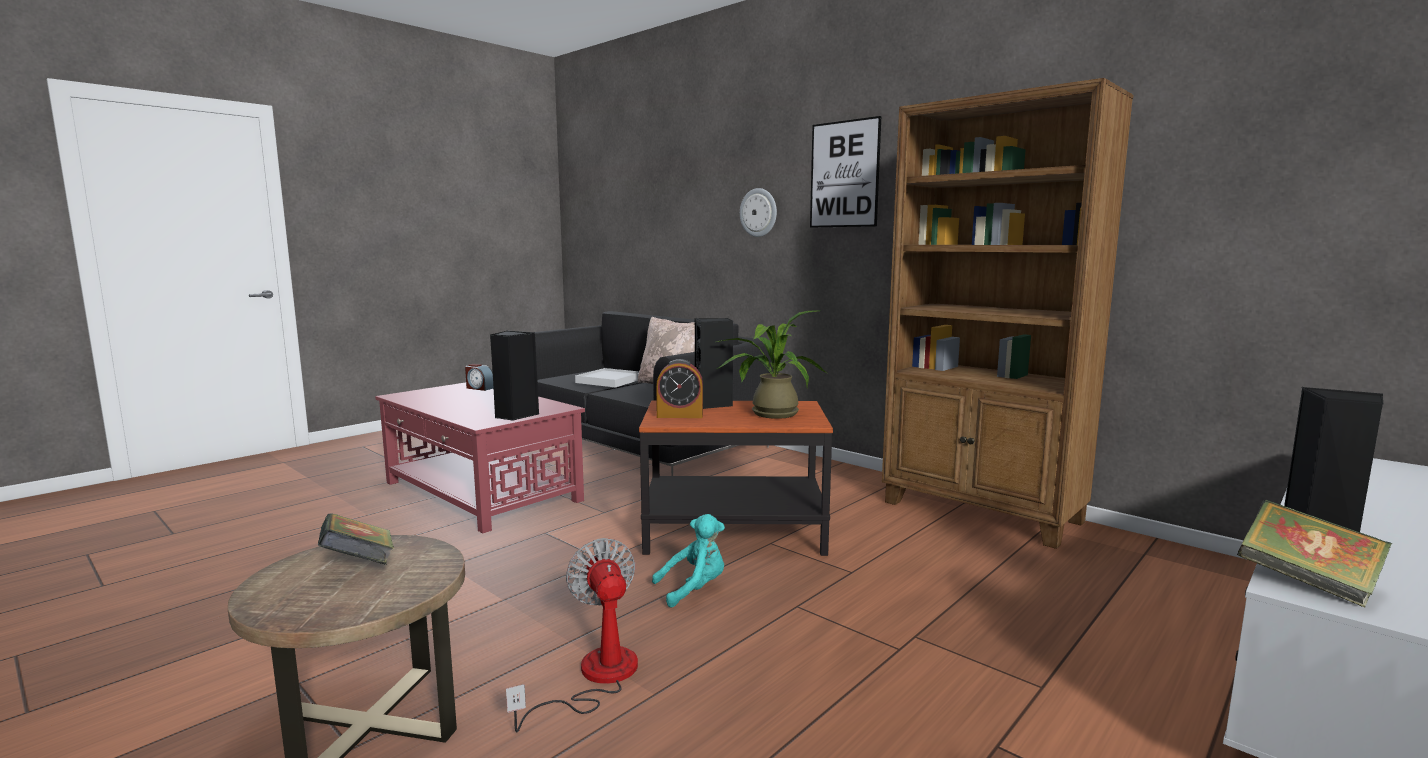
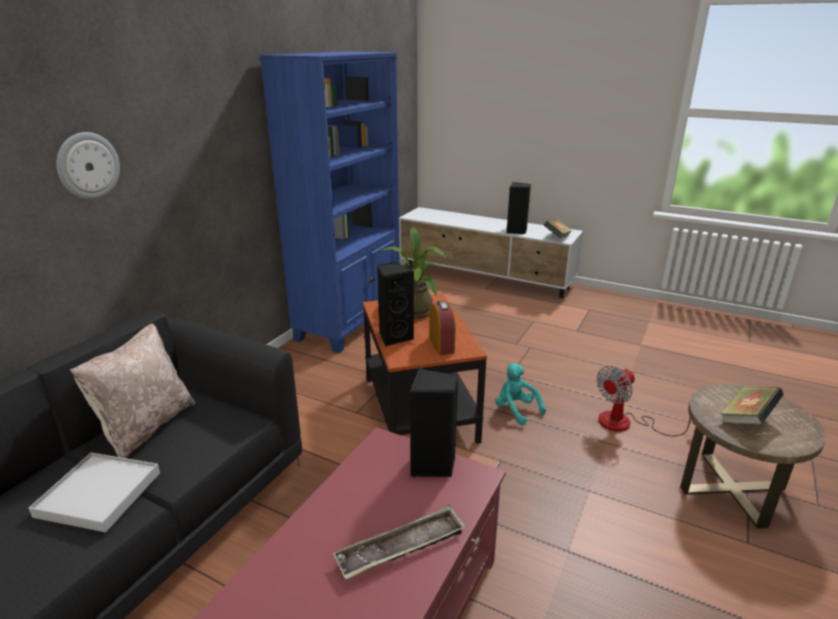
camera: 105 degrees left, 15 degrees up
alarm clock [465,364,494,391] -> none
picture [810,116,881,228] -> none
brown bookcase [882,78,1133,549] -> blue bookcase [260,52,400,353]
none -> tray [333,505,466,579]

